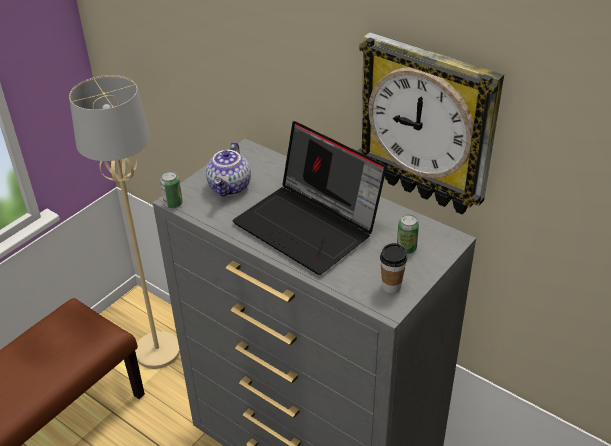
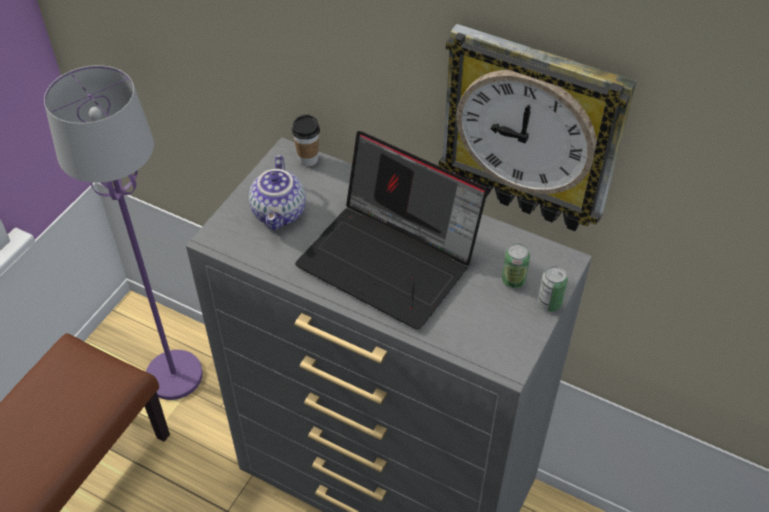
camera: 10 degrees left, 10 degrees up
beige floor lamp [69,75,180,369] -> purple floor lamp [44,65,203,400]
can [160,171,183,208] -> can moved to [538,266,568,312]
cup [380,243,407,293] -> cup moved to [292,115,320,166]

